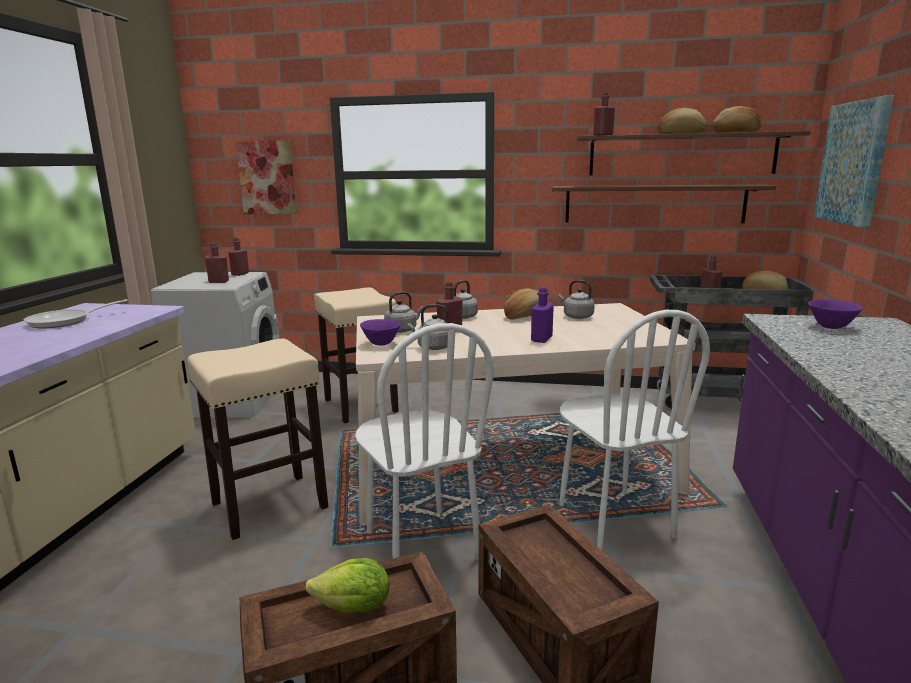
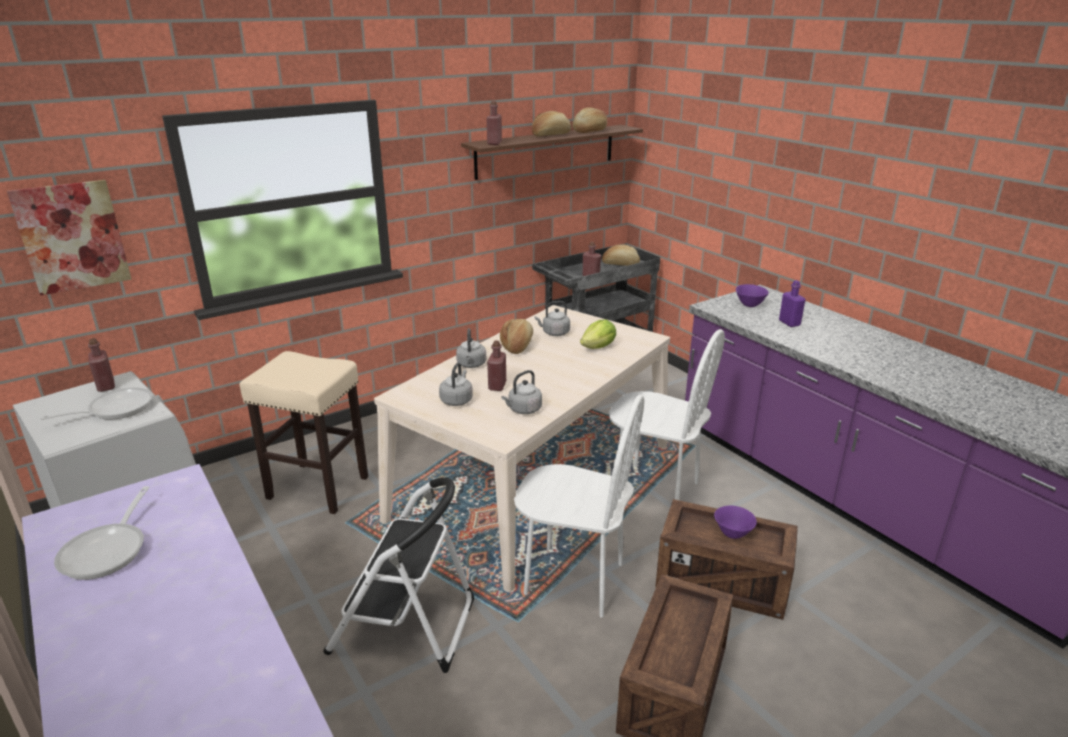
camera: 45 degrees left, 10 degrees up
beige stool [187,338,329,540] -> step ladder [323,477,474,673]
red bottle [205,243,229,283] -> frying pan [40,388,153,420]
lettuce [306,558,390,613] -> lettuce moved to [580,319,616,349]
purple bowl [360,319,401,346] -> purple bowl moved to [714,506,757,539]
purple bottle [531,287,554,343] -> purple bottle moved to [779,280,806,327]
brown shelf [552,184,776,223] -> none
picture [814,95,894,228] -> none

